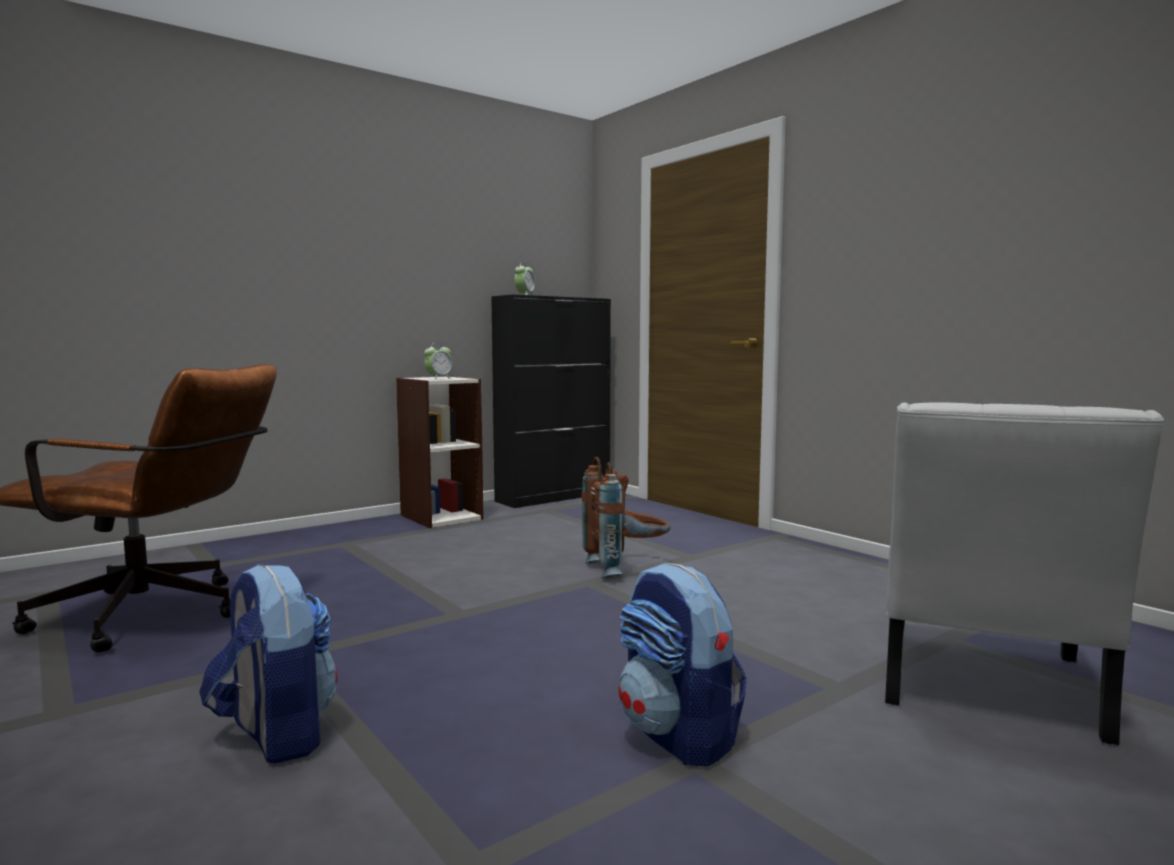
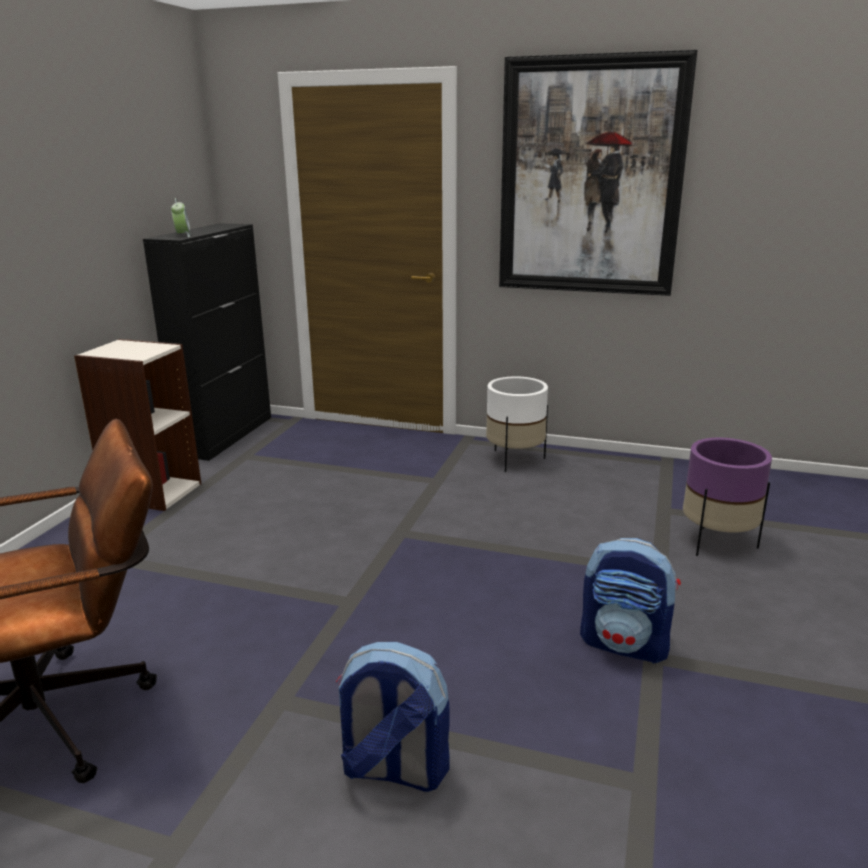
camera: 35 degrees left, 15 degrees up
alarm clock [424,342,453,380] -> none
brown backpack [582,457,671,578] -> none
white chair [885,402,1164,745] -> purple planter [683,438,772,556]
none -> white planter [486,376,548,472]
none -> picture [499,50,698,296]

